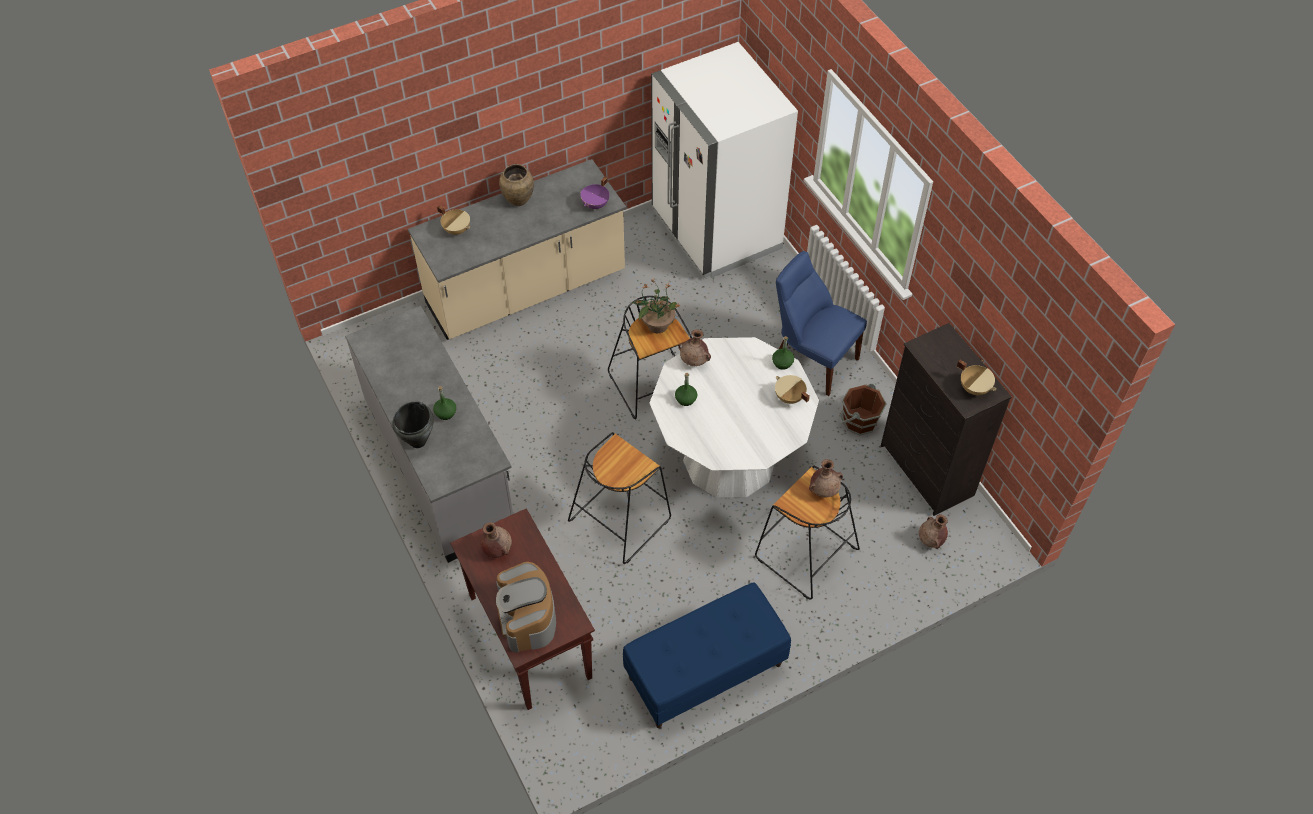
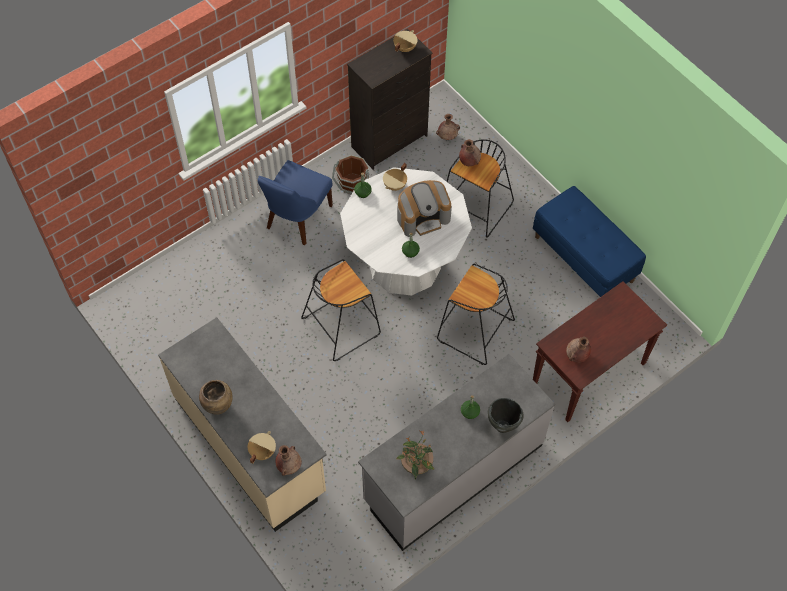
camera: 100 degrees left, 5 degrees up
coffee machine [496,562,556,653] -> coffee machine moved to [397,180,452,237]
purple cooking pot [580,176,609,209] -> none
potted plant [632,279,680,333] -> potted plant moved to [396,431,434,479]
white fridge [651,42,798,279] -> none
brown vase [678,329,711,366] -> brown vase moved to [275,445,302,476]

